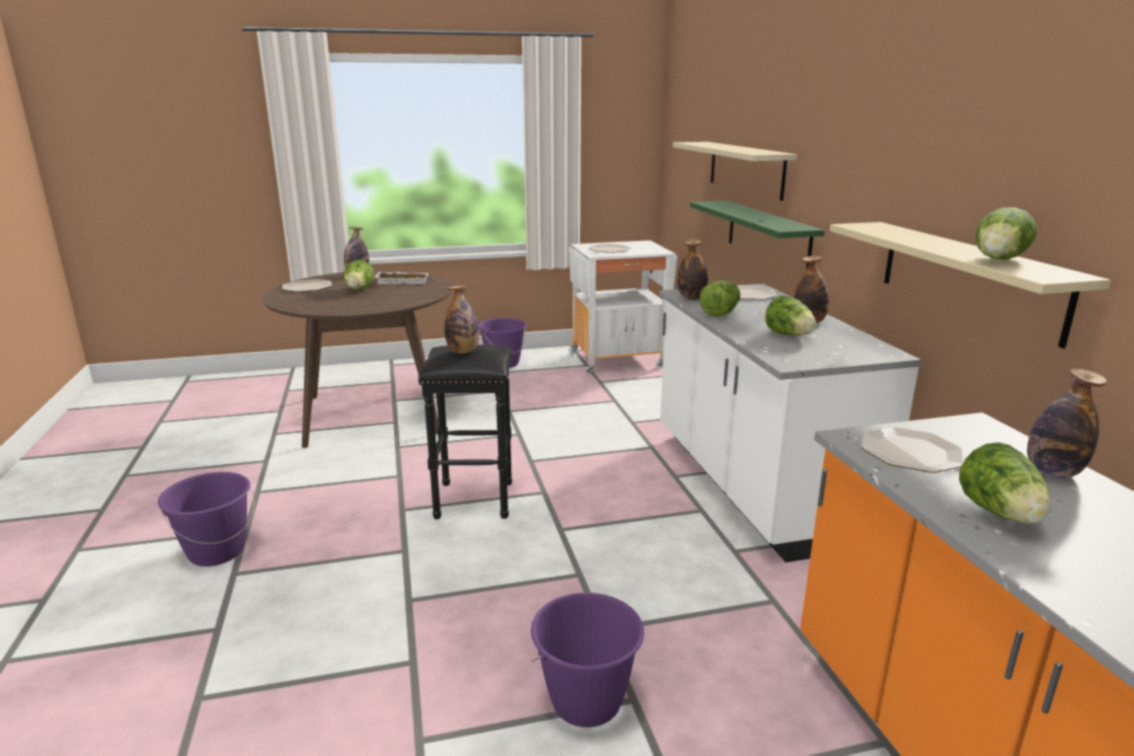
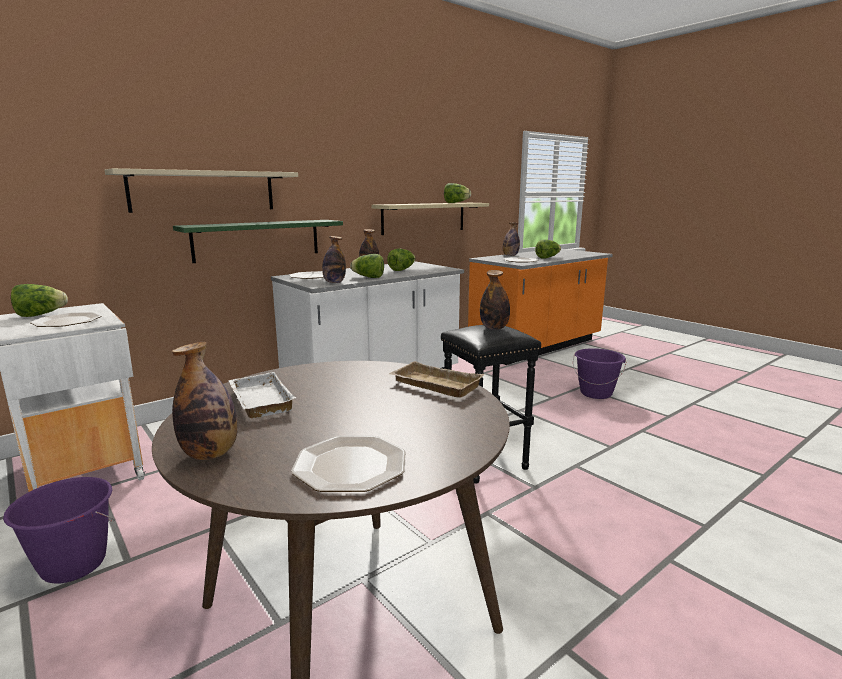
camera: 115 degrees left, 5 degrees down
purple bucket [158,472,255,567] -> none
lettuce [343,260,374,290] -> lettuce moved to [11,284,68,317]
none -> beige tray [389,361,485,398]

